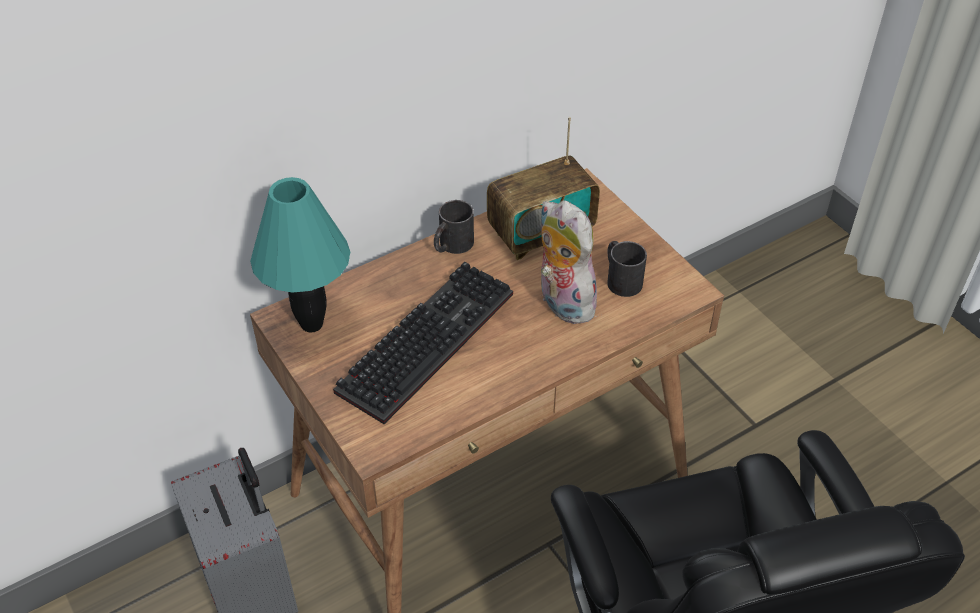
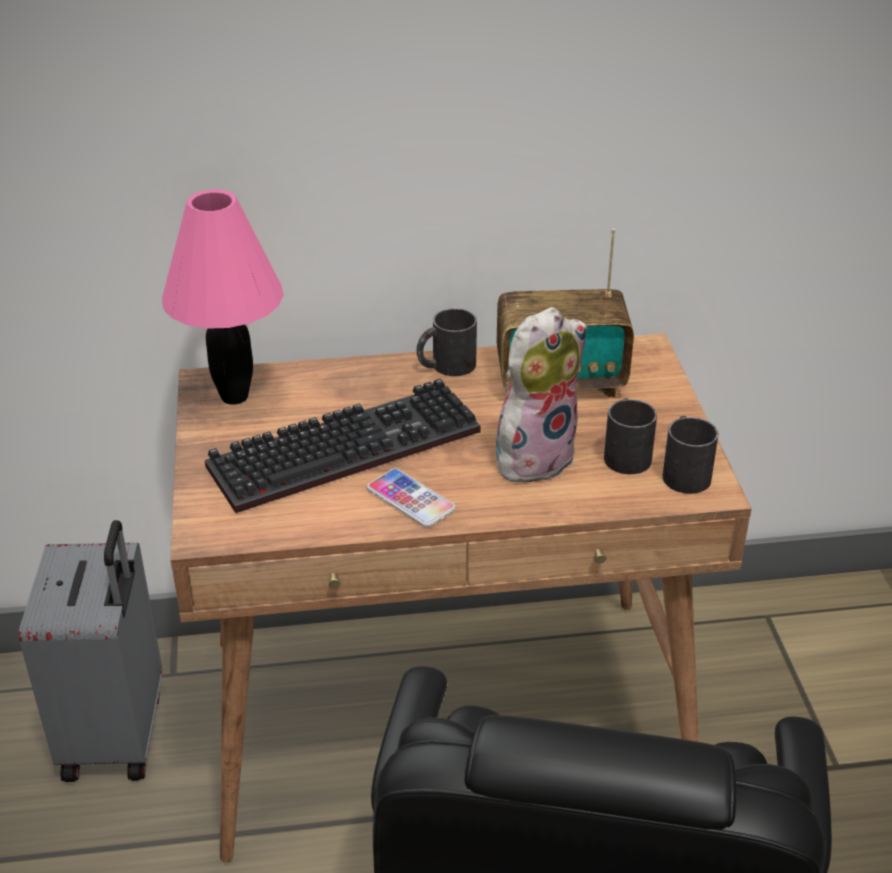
camera: 25 degrees right, 10 degrees down
turquoise table lamp [250,177,350,333] -> pink table lamp [162,189,284,405]
plush toy [541,200,602,324] -> plush toy turned 60 degrees clockwise [496,307,587,486]
none -> phone [367,469,456,527]
none -> black mug [662,416,718,494]

